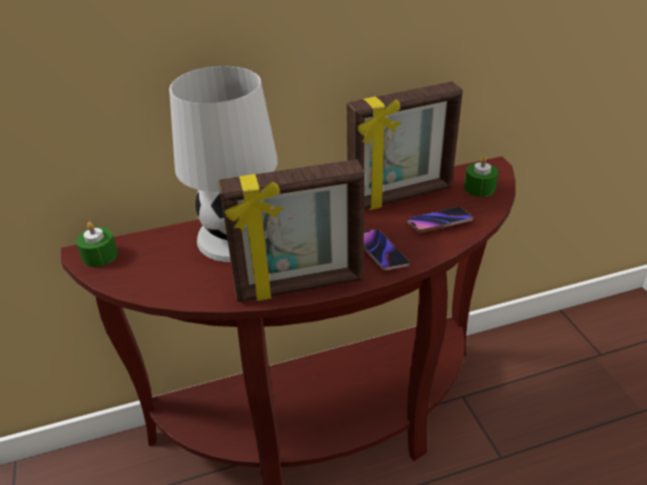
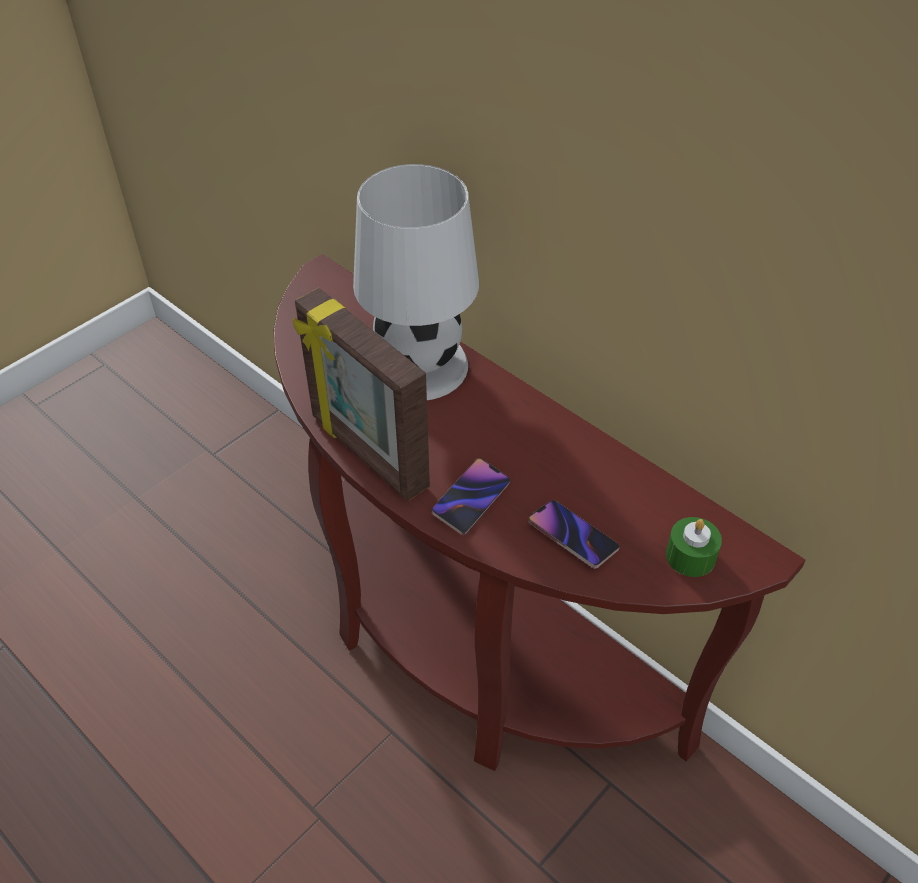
camera: 60 degrees right, 10 degrees up
green candle [76,222,118,267] -> none
picture frame [347,82,463,210] -> none

